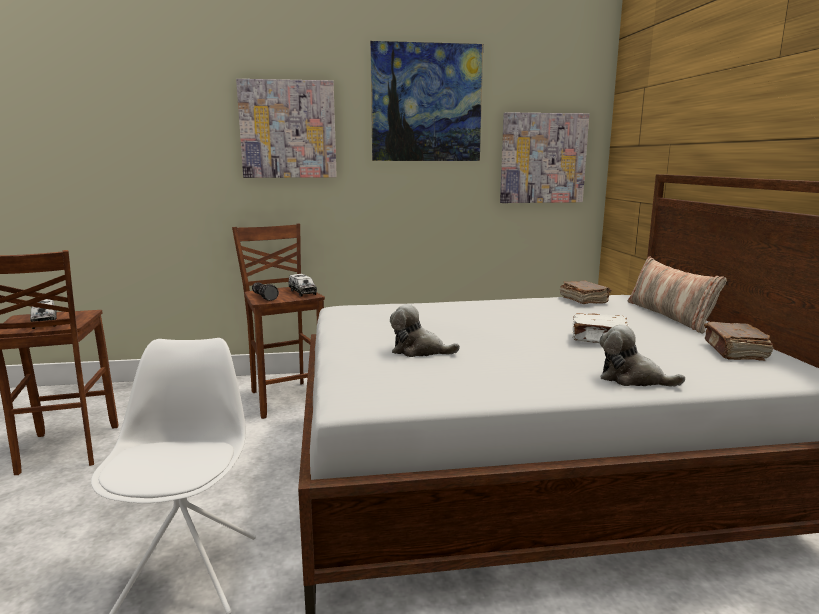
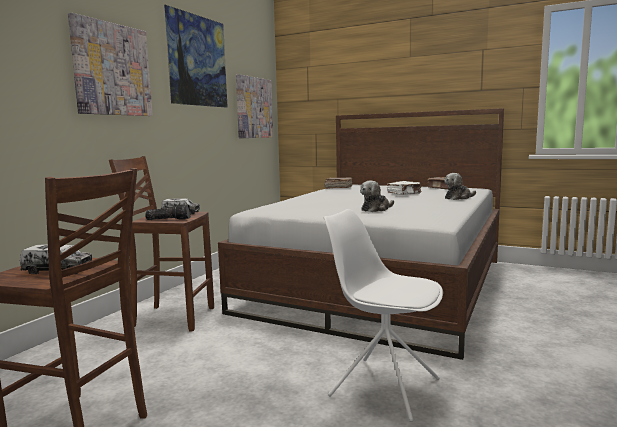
camera: 55 degrees left, 5 degrees down
pillow [628,256,727,334] -> none

